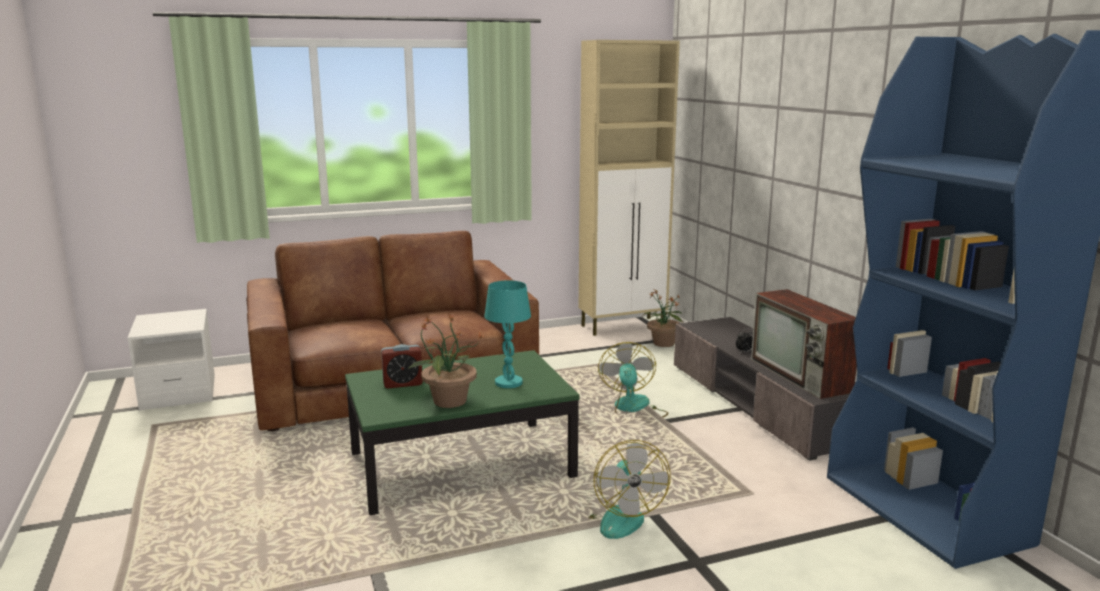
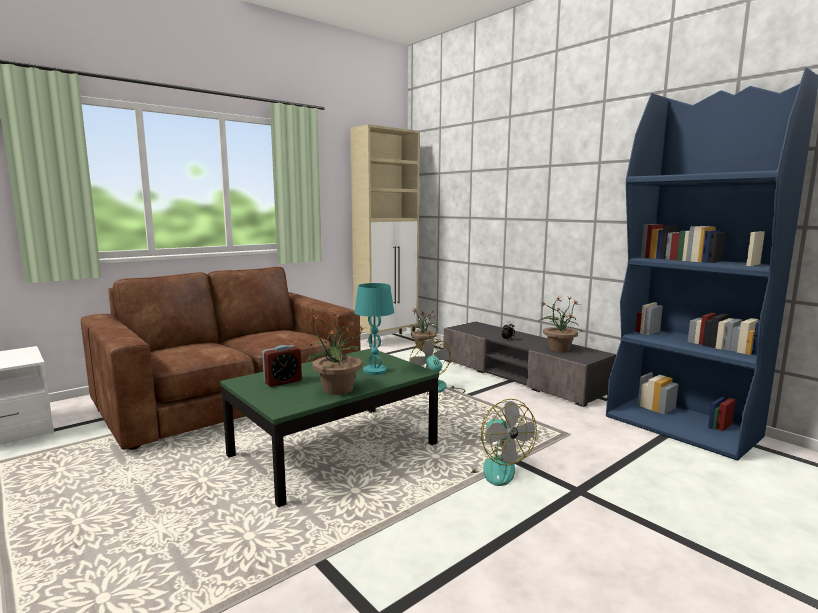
camera: 20 degrees left, 5 degrees down
television [751,289,857,399] -> potted plant [538,297,582,352]

